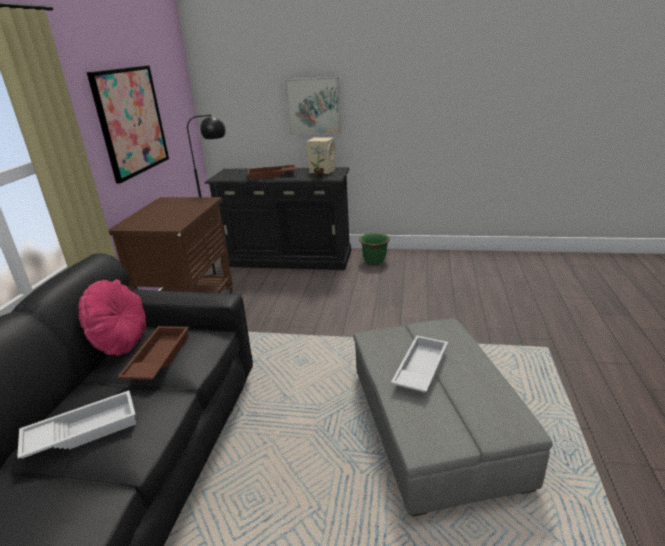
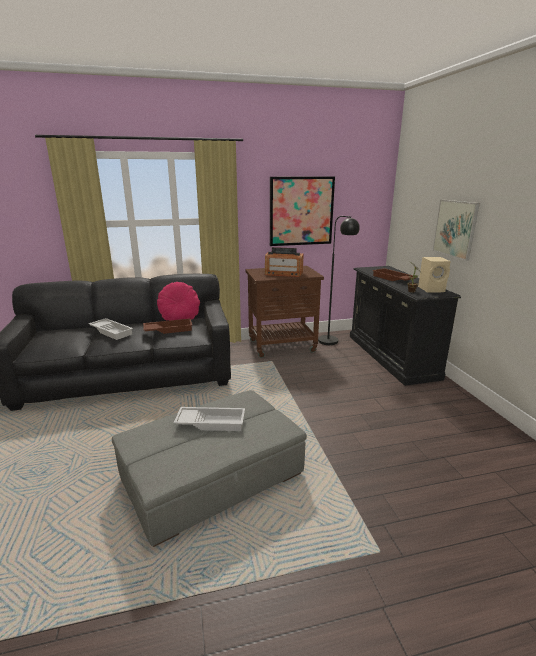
camera: 65 degrees right, 5 degrees down
green planter [359,233,390,265] -> none
none -> radio [265,247,304,277]

